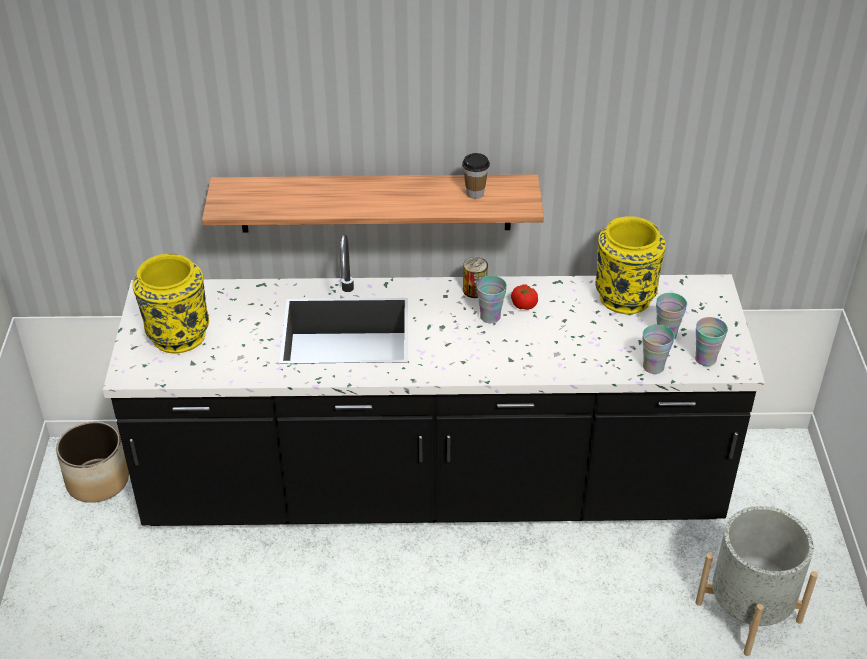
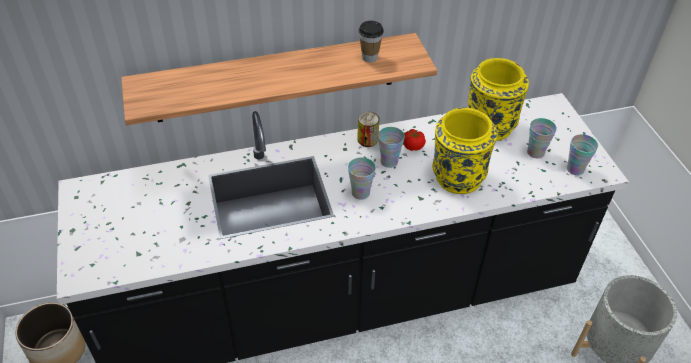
camera: 15 degrees left, 5 degrees up
yellow vase [132,253,209,353] -> yellow vase moved to [432,108,498,194]
cup [643,325,675,374] -> cup moved to [348,157,376,200]

